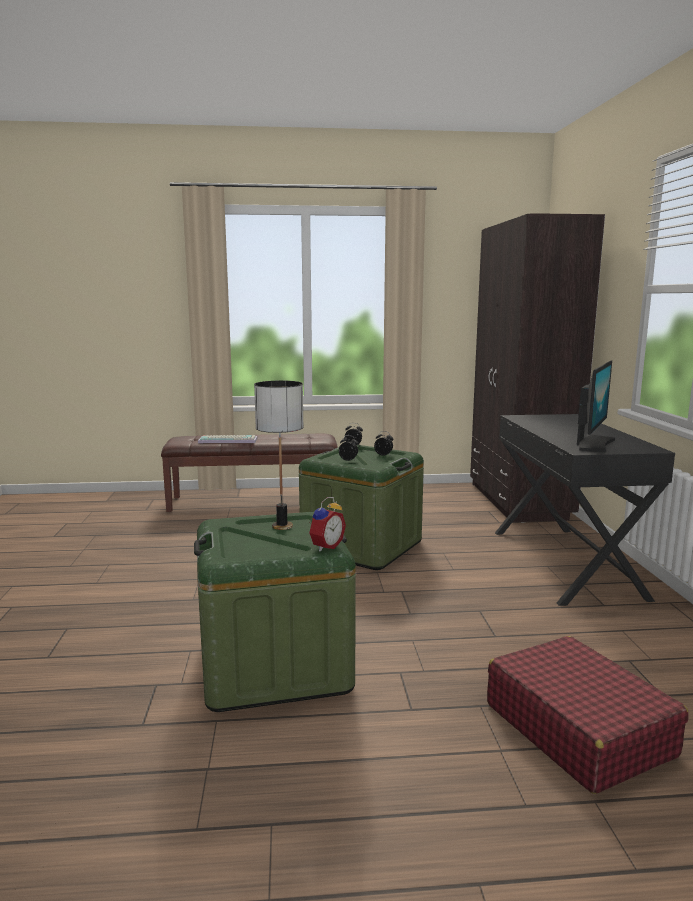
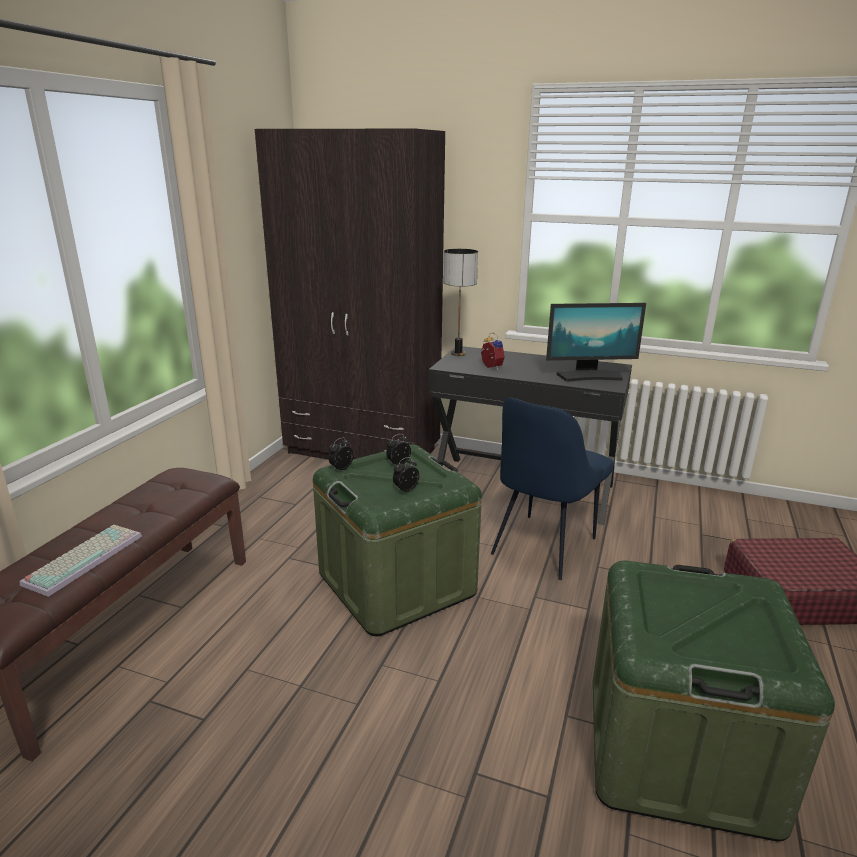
camera: 65 degrees left, 10 degrees up
table lamp [254,381,303,530] -> table lamp moved to [444,249,478,356]
alarm clock [309,497,346,552] -> alarm clock moved to [481,333,505,370]
monitor [577,361,615,453] -> monitor turned 120 degrees clockwise [546,303,646,382]
none -> blue chair [491,397,614,580]

